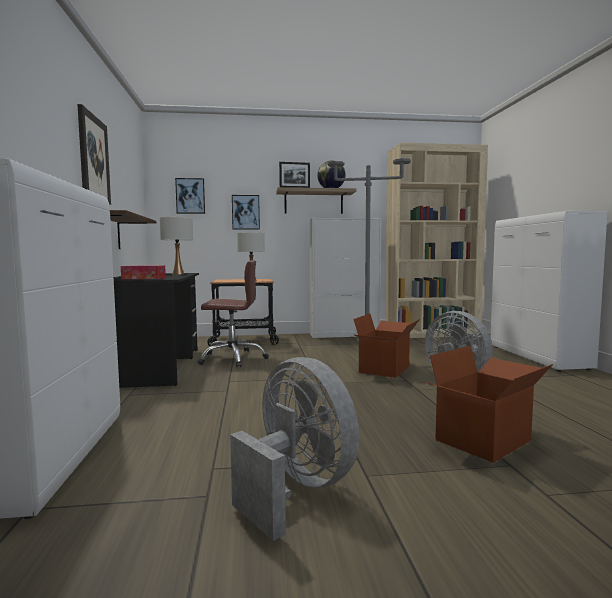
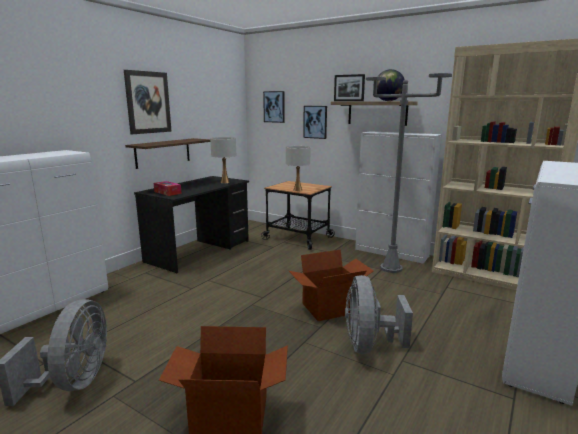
camera: 40 degrees right, 10 degrees up
brown office chair [198,260,269,367] -> none

